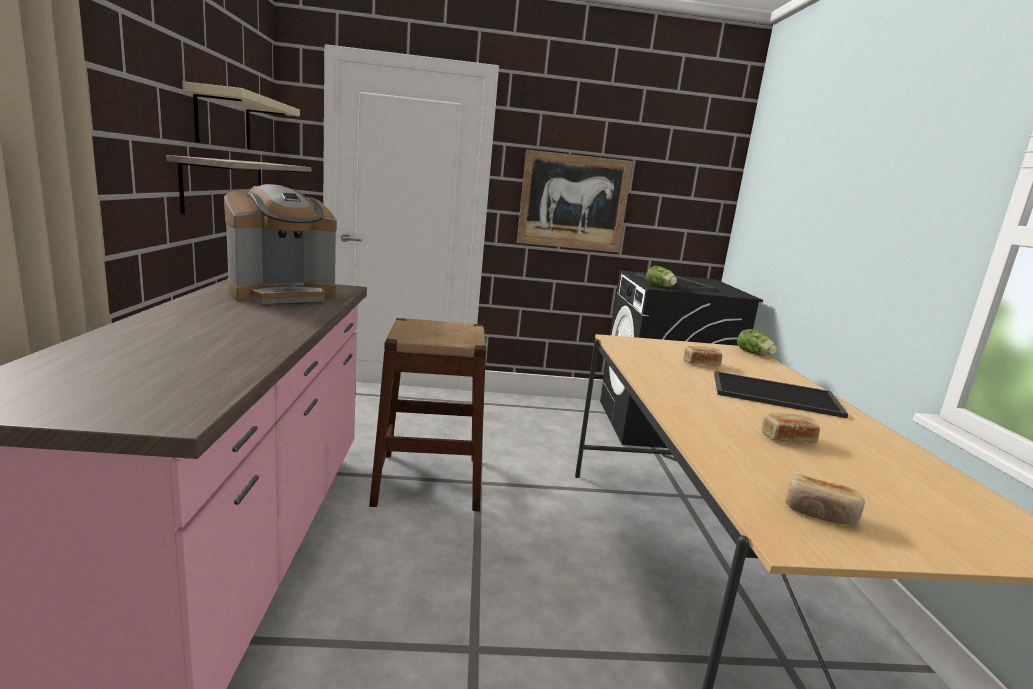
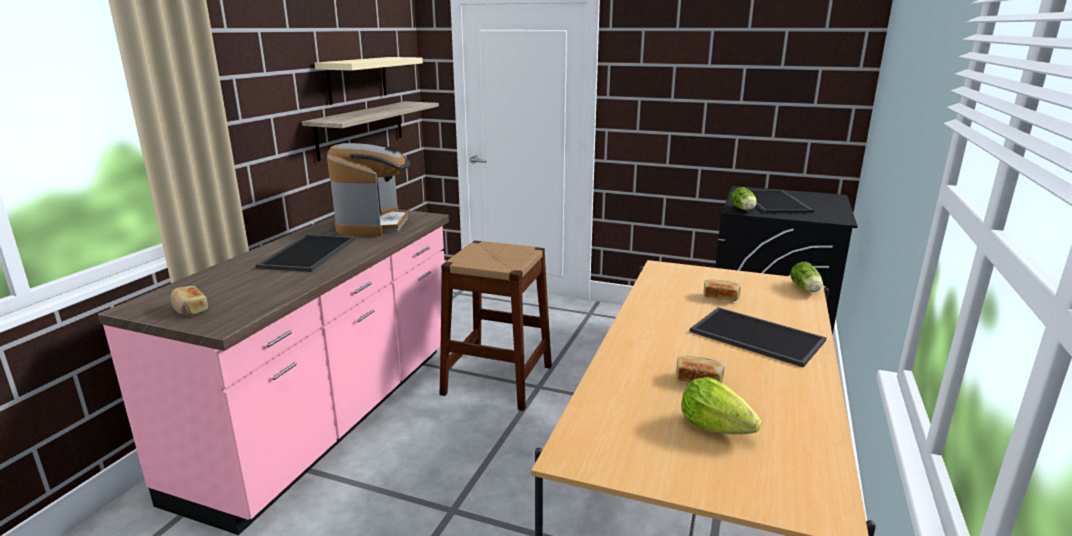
camera: 25 degrees right, 5 degrees up
coffee machine [224,184,337,304] -> coffee machine turned 75 degrees counterclockwise [327,143,410,236]
picture [517,149,633,253] -> none
bread [785,474,865,525] -> bread moved to [171,286,208,316]
none -> tray [256,234,356,272]
none -> lettuce [681,377,762,434]

